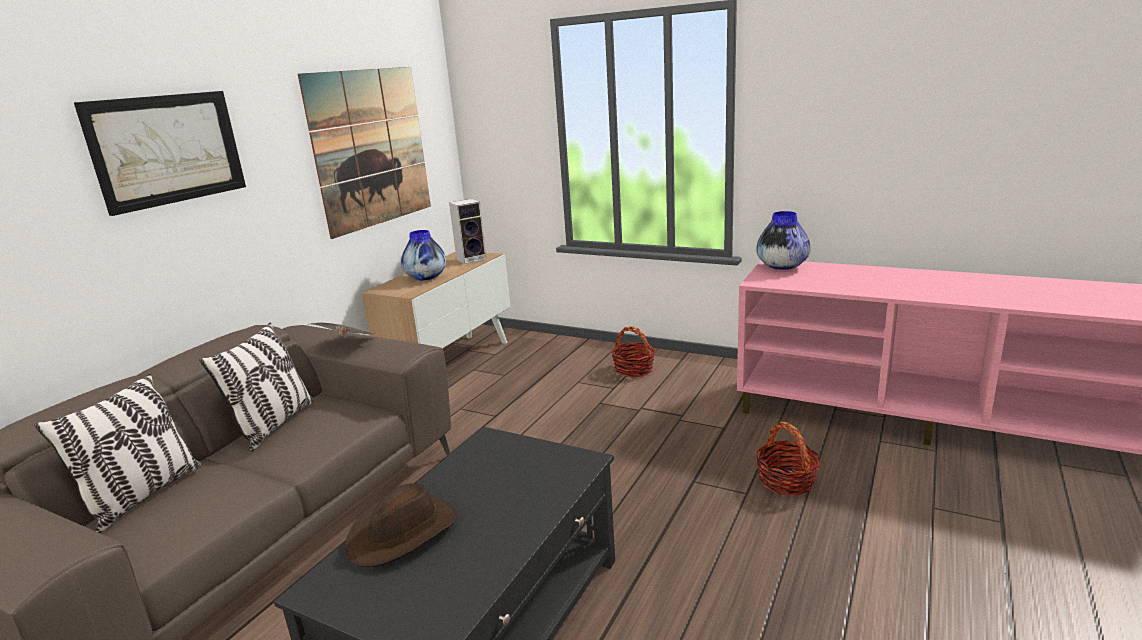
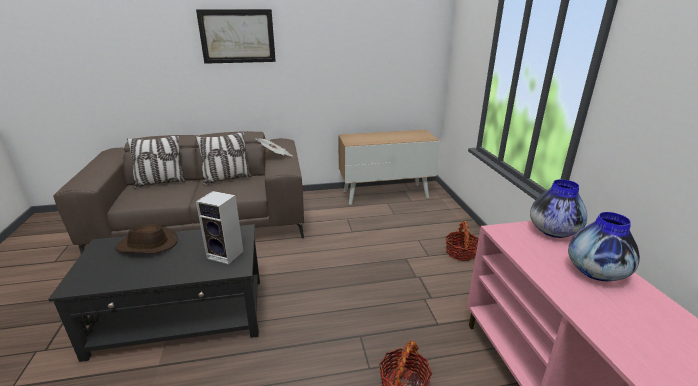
camera: 50 degrees right, 5 degrees up
picture [298,67,431,239] -> none
vase [401,230,446,280] -> vase moved to [568,212,640,281]
speaker [449,199,487,264] -> speaker moved to [196,191,243,265]

